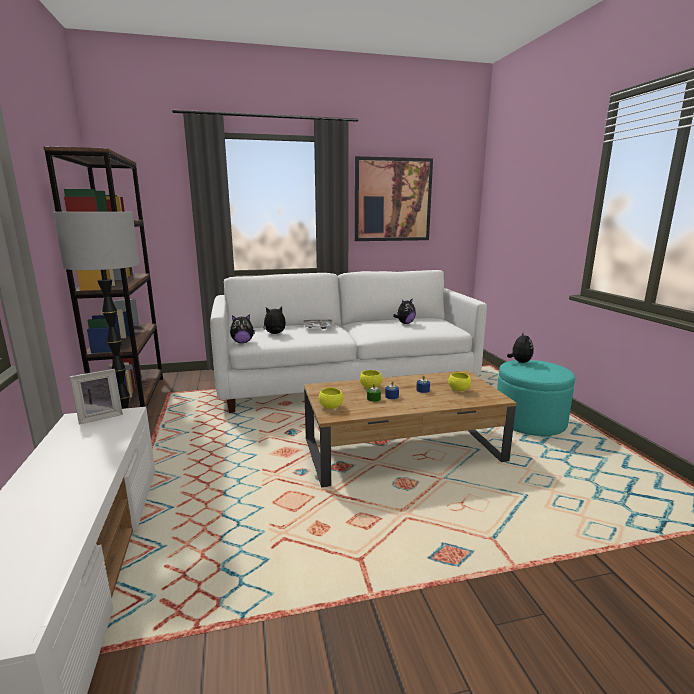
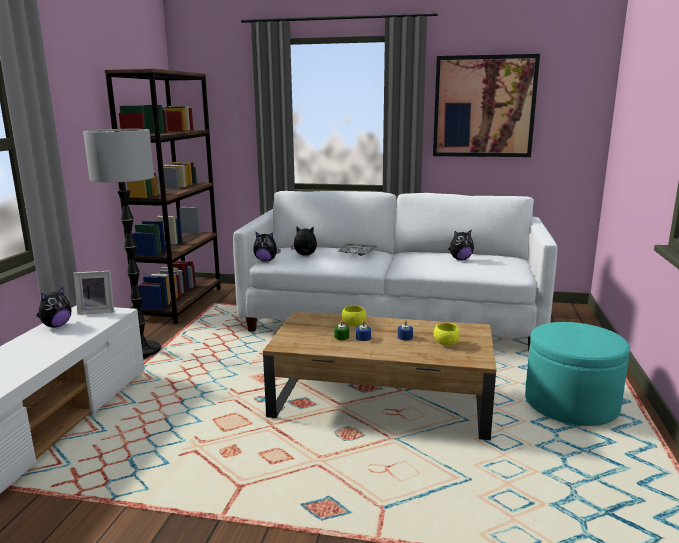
camera: 25 degrees right, 0 degrees up
yellow bowl [319,387,343,409] -> none
plush toy [507,332,534,363] -> plush toy moved to [37,287,72,328]

